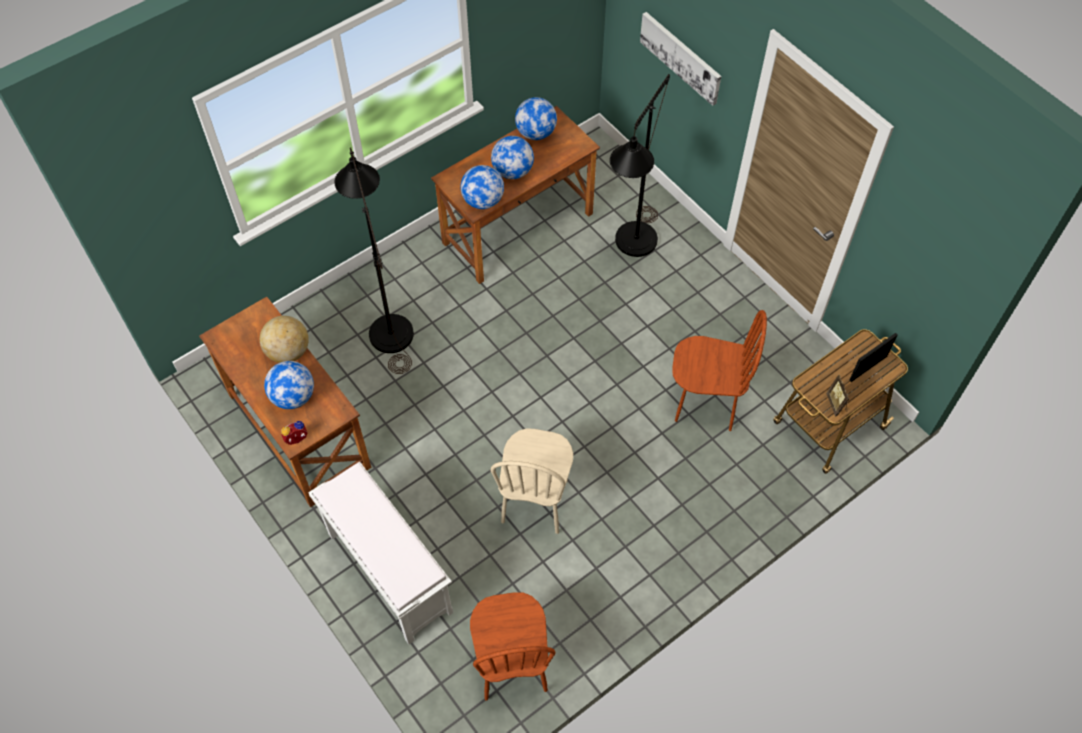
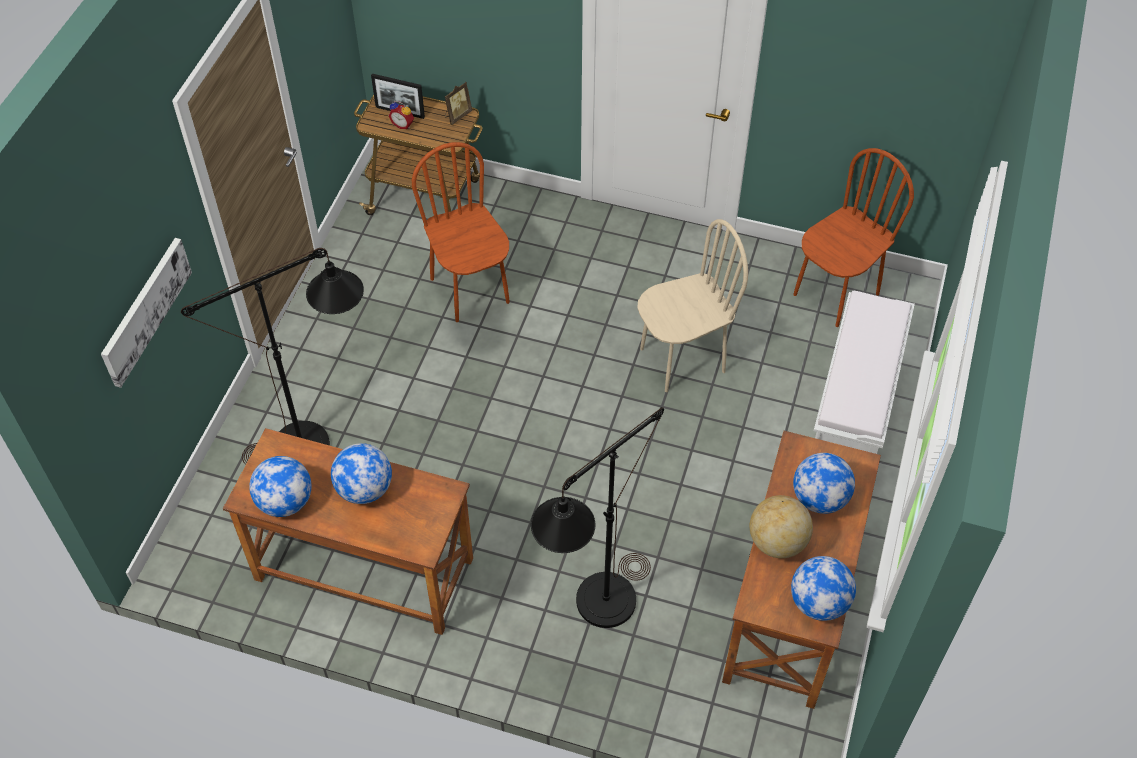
camera: 125 degrees left, 5 degrees down
alarm clock [281,421,308,445] -> alarm clock moved to [389,101,414,129]
globe [460,165,504,209] -> globe moved to [791,556,856,621]

